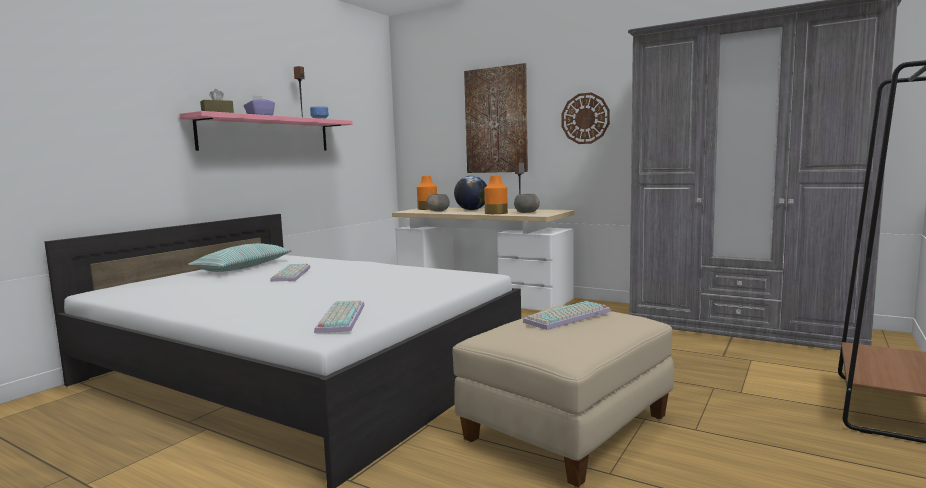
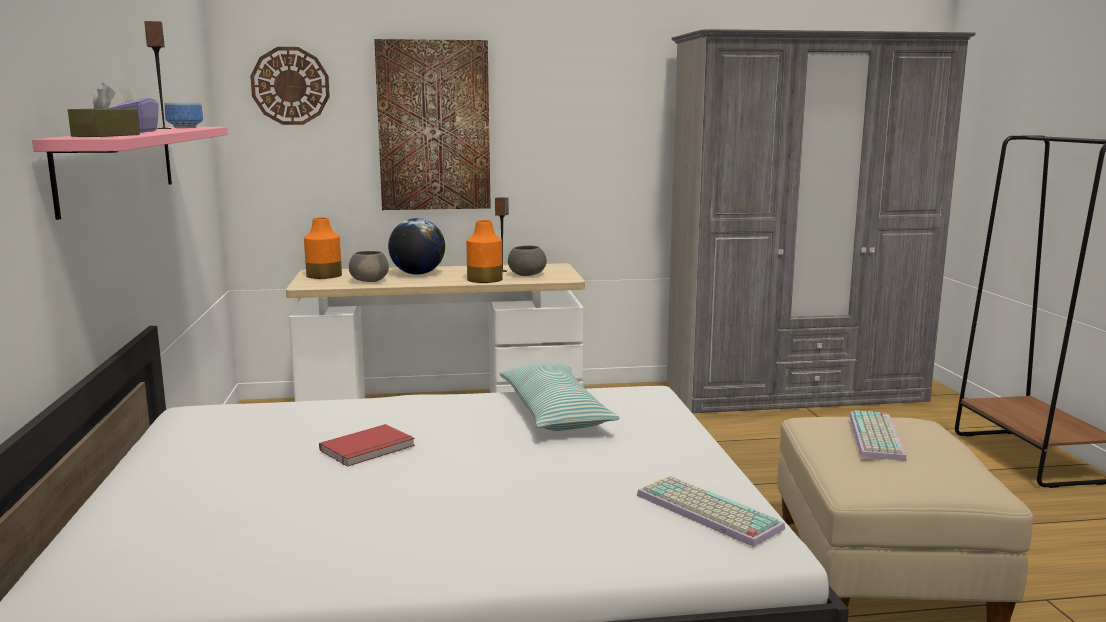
camera: 40 degrees left, 5 degrees up
pillow [188,243,292,272] -> pillow moved to [500,363,620,431]
keyboard [270,264,311,282] -> red book [319,424,415,467]
wall clock [562,93,610,144] -> wall clock moved to [250,47,330,125]

